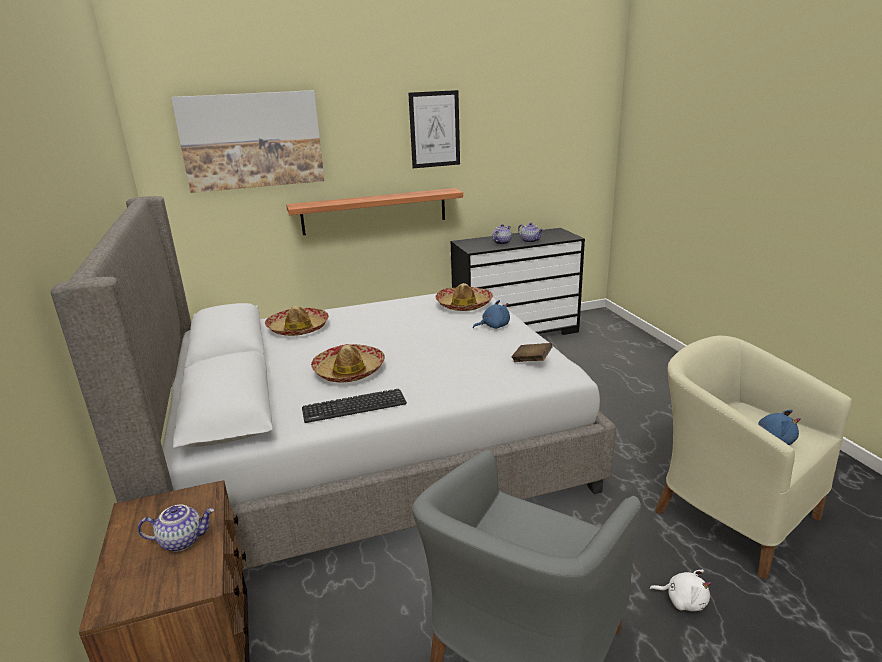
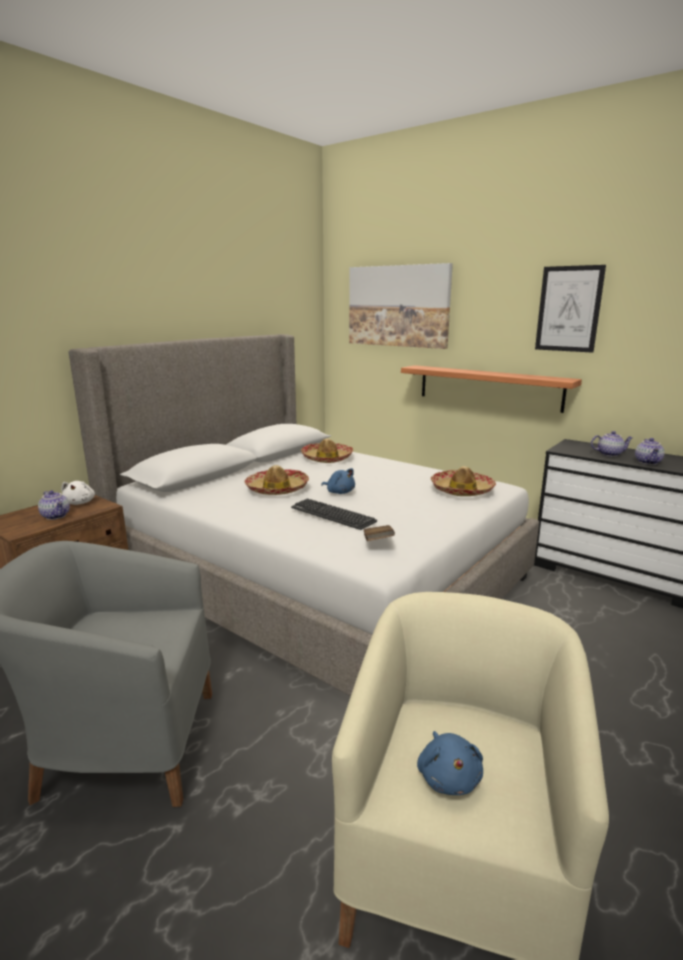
camera: 55 degrees right, 5 degrees down
keyboard [302,389,407,423] -> keyboard moved to [291,498,377,530]
blue plush toy [473,300,510,329] -> blue plush toy moved to [321,468,355,494]
white plush toy [650,570,711,611] -> white plush toy moved to [61,481,95,505]

